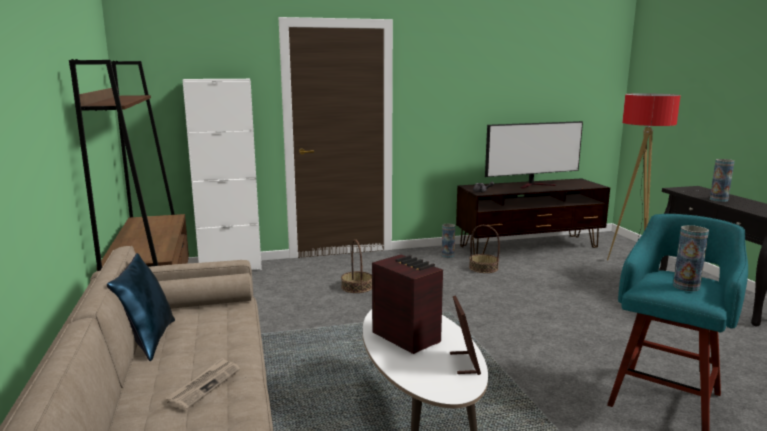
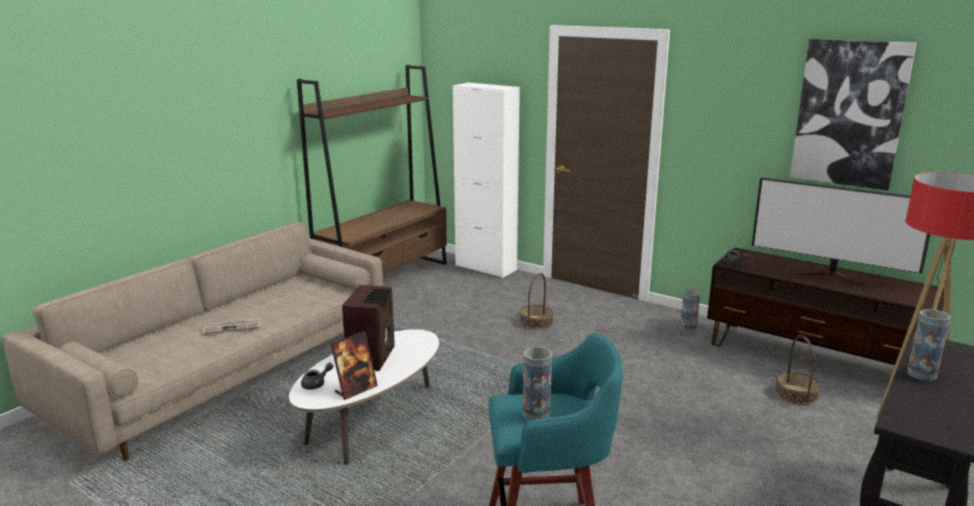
camera: 50 degrees right, 5 degrees up
blue pillow [107,253,175,361] -> none
basket [469,225,500,273] -> basket moved to [775,335,821,405]
none -> grey teapot [301,362,333,390]
none -> picture [790,39,916,191]

